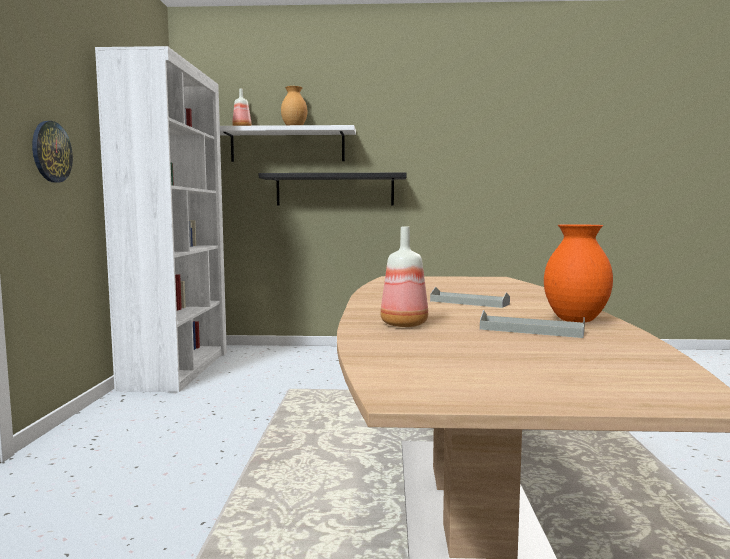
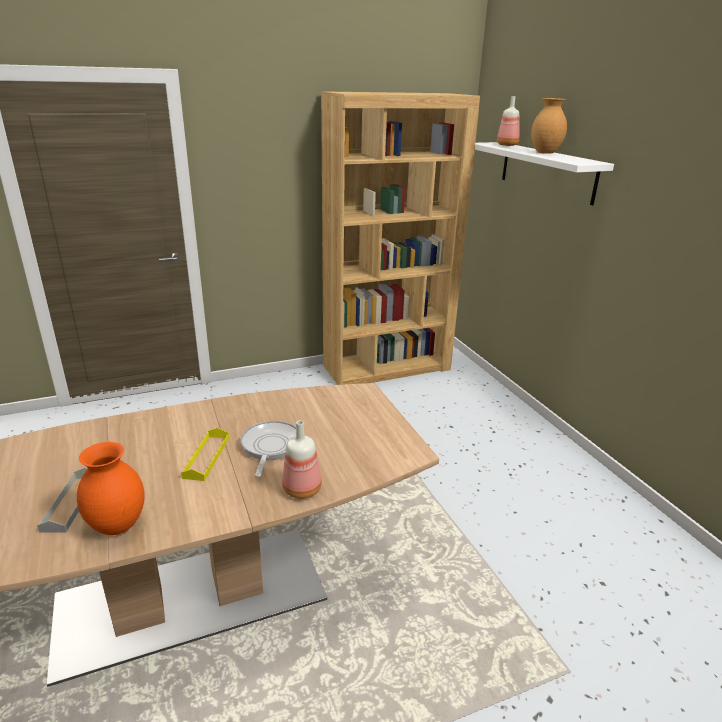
camera: 65 degrees right, 20 degrees up
wall clock [32,121,73,183] -> none
white bookcase [95,46,227,392] -> brown bookcase [321,91,480,385]
black shelf [259,173,407,206] -> none
bottle [381,227,428,327] -> bottle moved to [282,421,322,499]
grey tray [430,287,510,308] -> yellow tray [181,428,229,481]
none -> frying pan [240,421,296,477]

